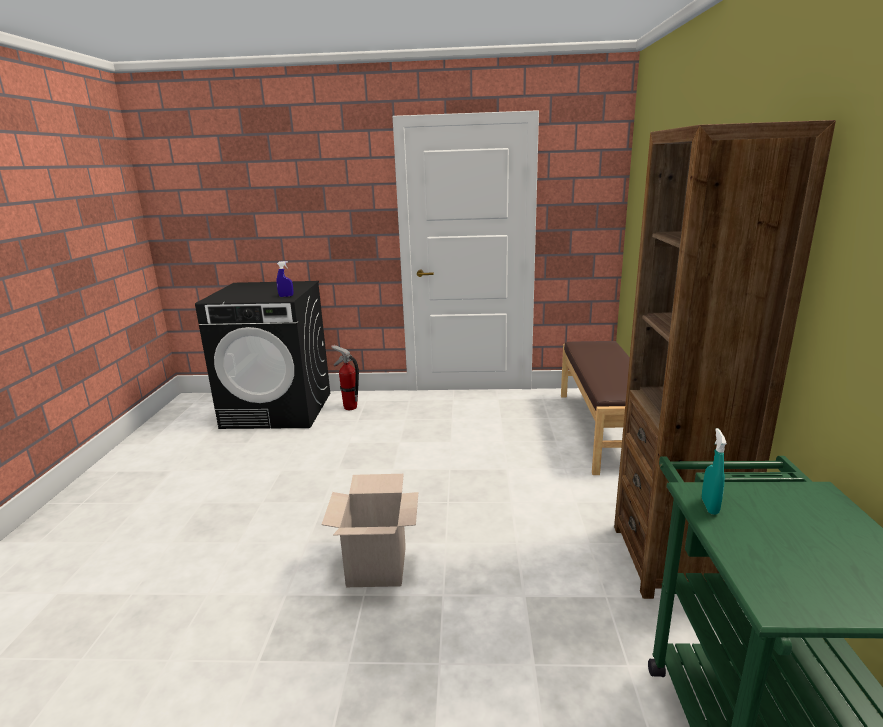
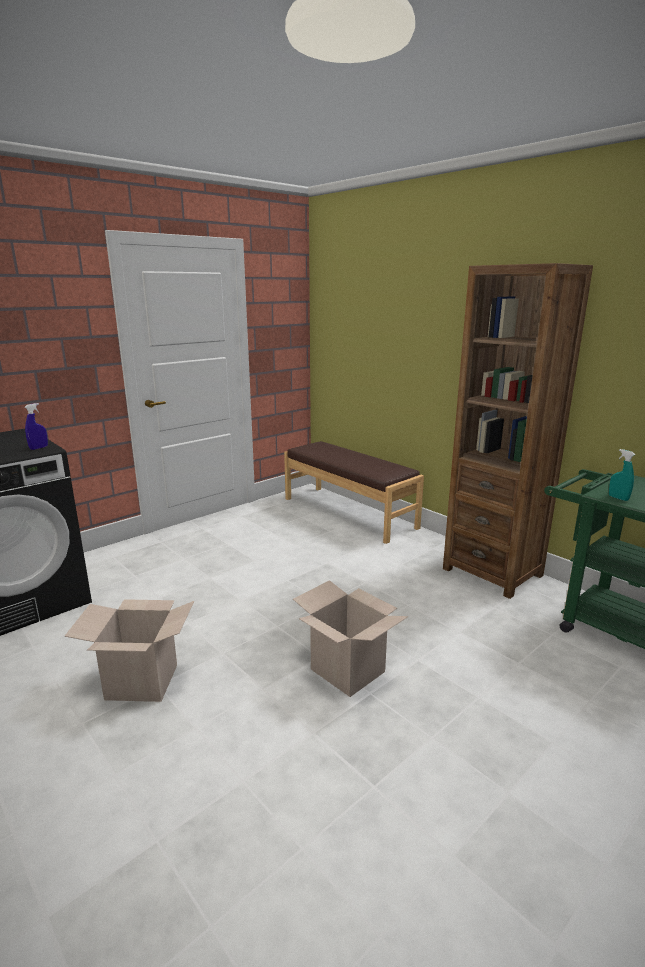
camera: 45 degrees left, 0 degrees up
fire extinguisher [331,345,359,410] -> none
none -> cardboard box [64,599,194,702]

